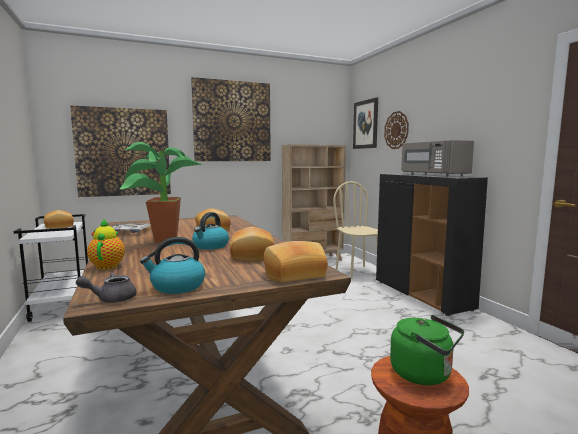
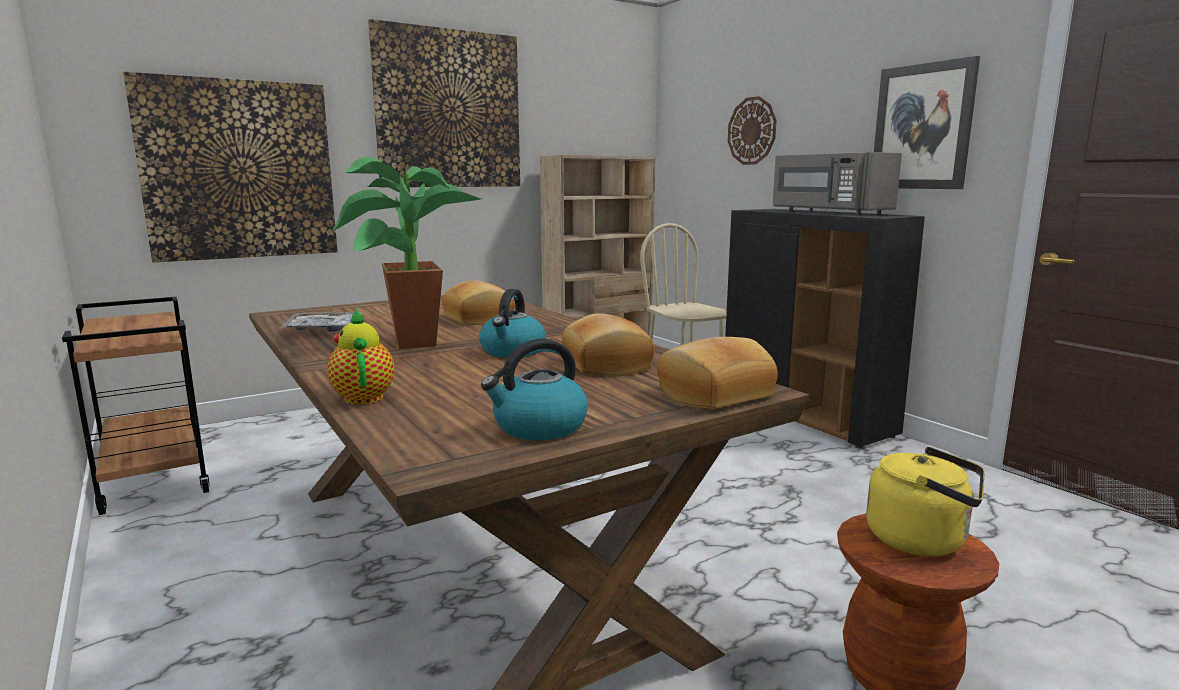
camera: 10 degrees left, 5 degrees up
white cart [14,214,88,322] -> brown cart [62,297,210,515]
bread [44,210,74,229] -> none
grey teapot [76,272,137,303] -> none
picture [353,97,378,149] -> picture moved to [874,56,980,189]
green kettle [390,315,464,385] -> yellow kettle [866,447,985,556]

